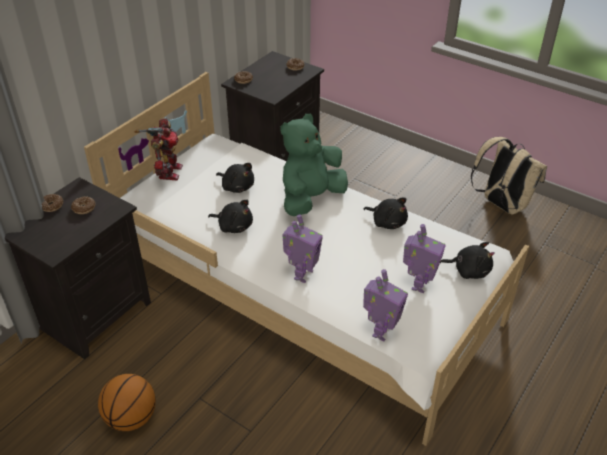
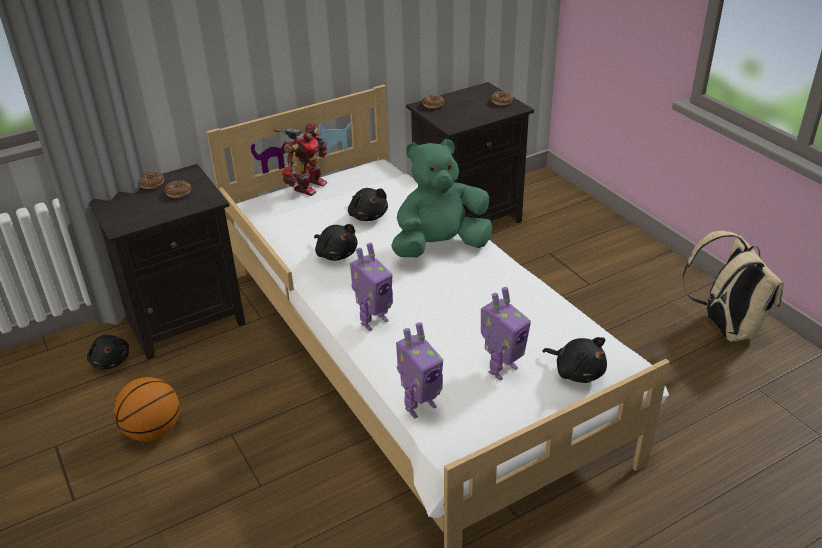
camera: 25 degrees right, 5 degrees down
black plush toy [364,198,408,229] -> black plush toy moved to [87,335,129,370]

